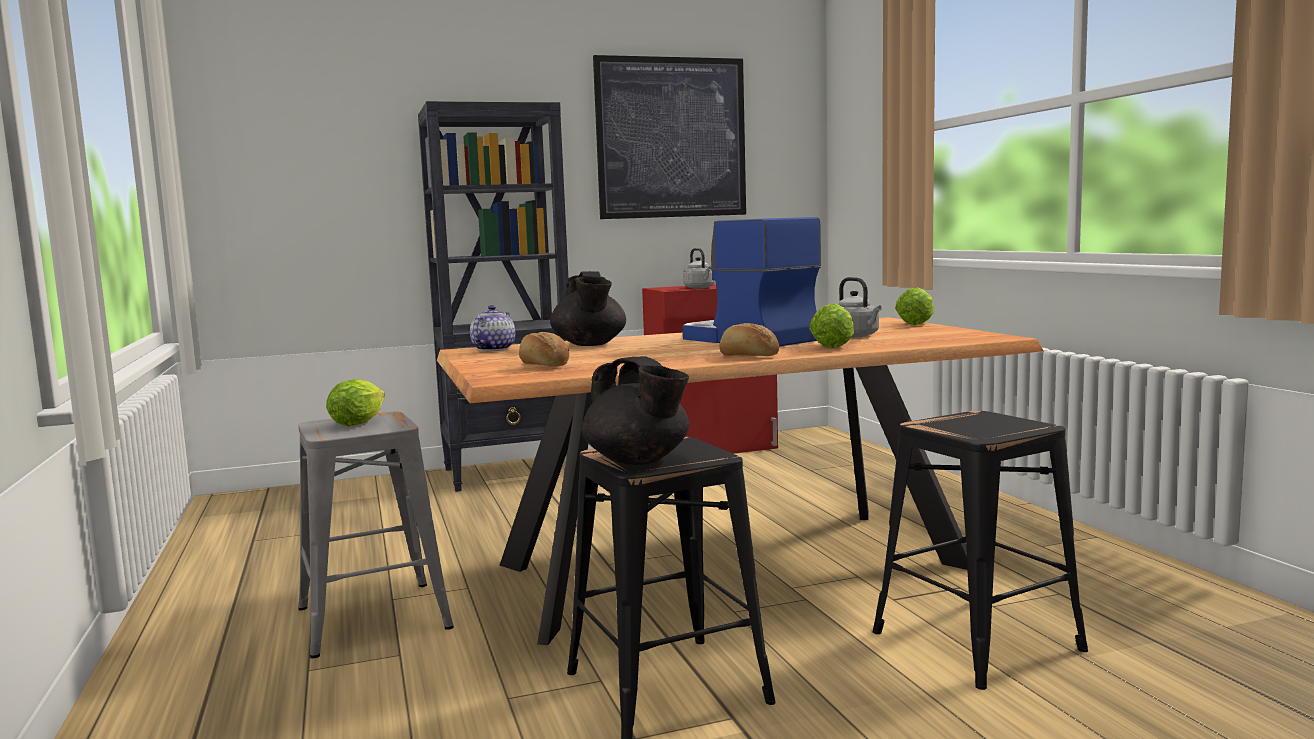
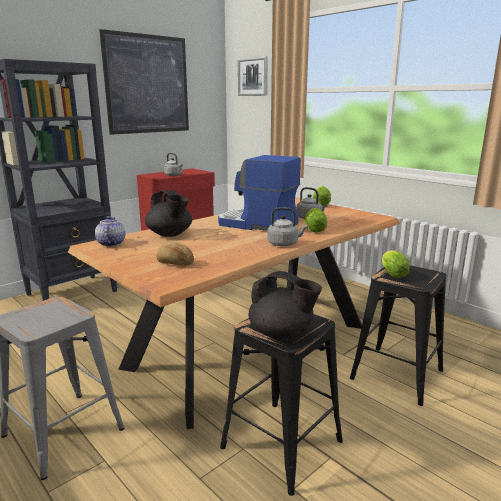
camera: 25 degrees left, 10 degrees up
lettuce [326,379,385,427] -> lettuce moved to [382,250,410,278]
bread [719,323,779,356] -> grey kettle [267,207,308,246]
none -> picture [238,57,268,96]

